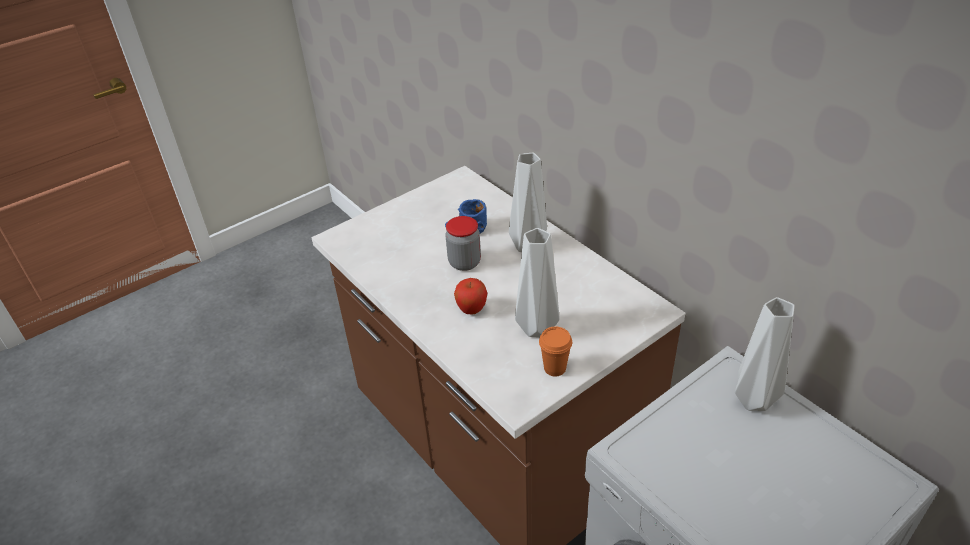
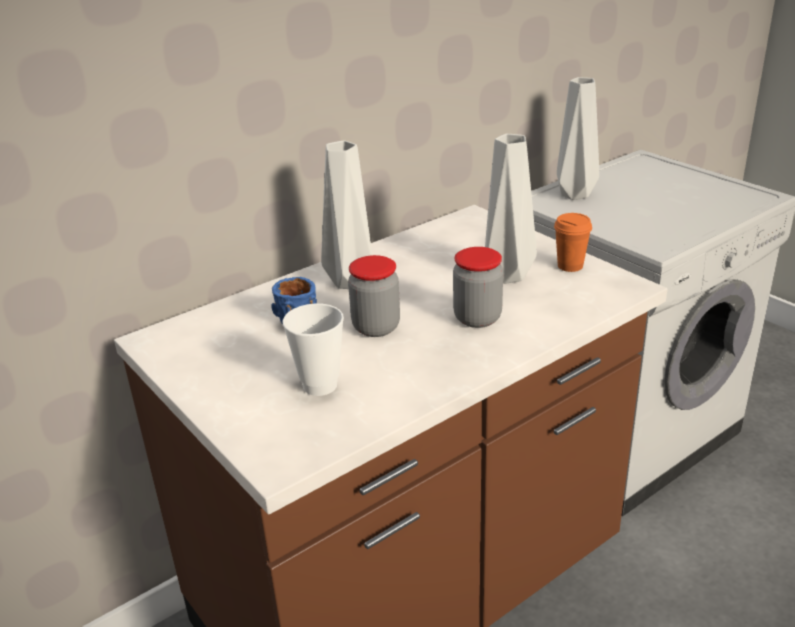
camera: 90 degrees left, 10 degrees down
apple [454,278,487,315] -> jar [453,247,503,328]
none -> cup [283,303,344,396]

